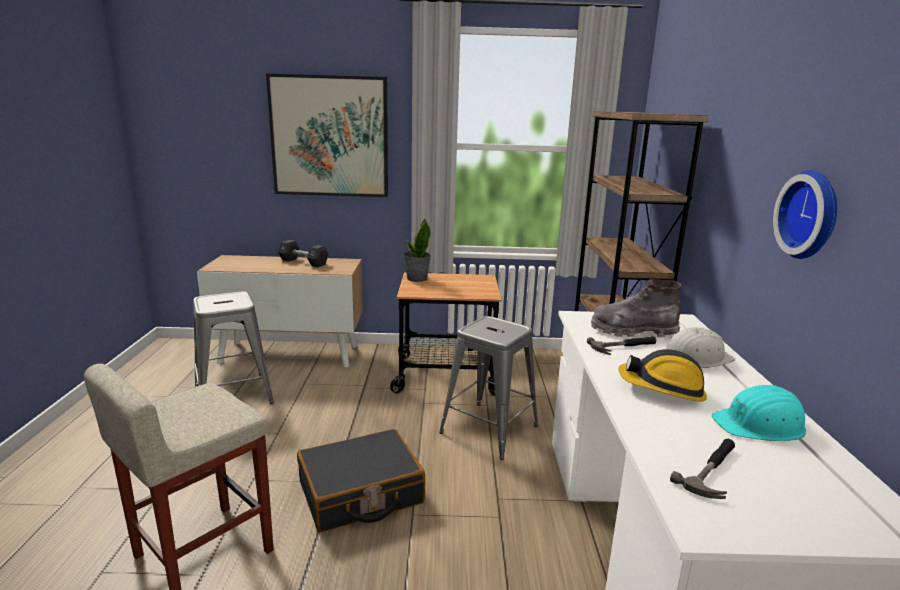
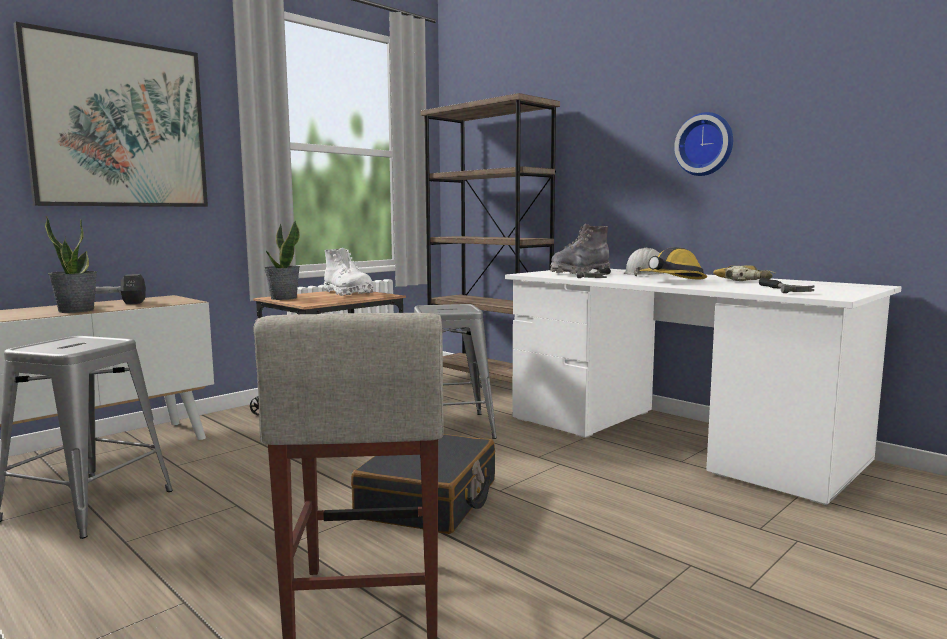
camera: 45 degrees left, 10 degrees down
turquoise hard hat [712,385,806,441] -> power drill [713,265,775,281]
none -> potted plant [45,216,97,313]
none -> white boot [324,248,373,296]

